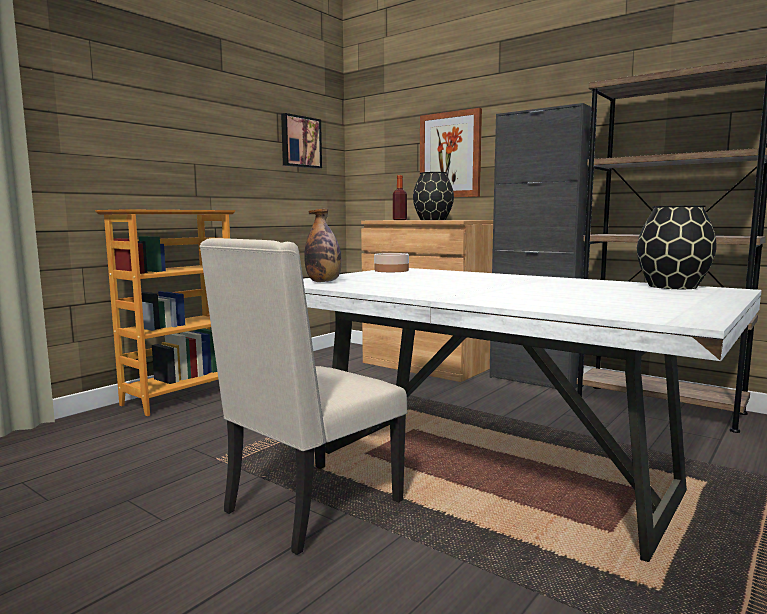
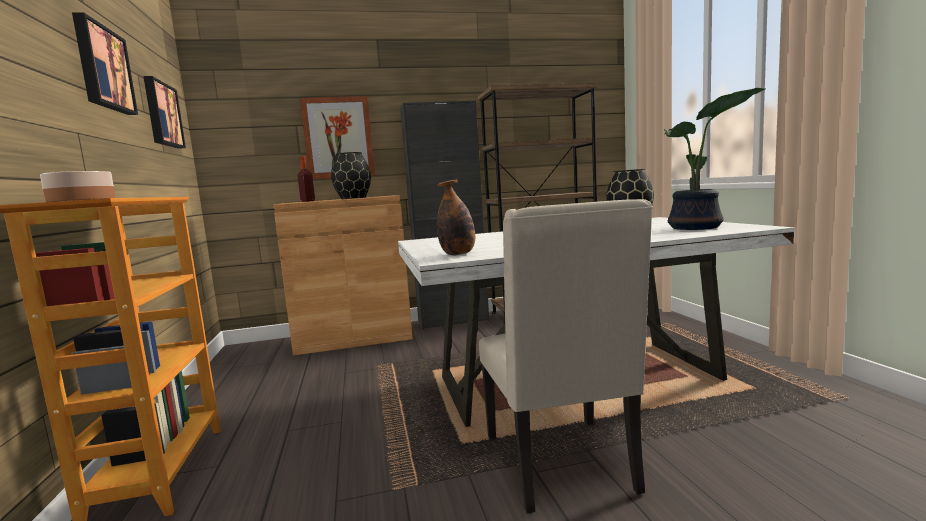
camera: 50 degrees left, 0 degrees up
bowl [374,253,409,272] -> bowl moved to [40,171,116,202]
none -> picture [72,12,138,115]
none -> potted plant [664,88,765,230]

